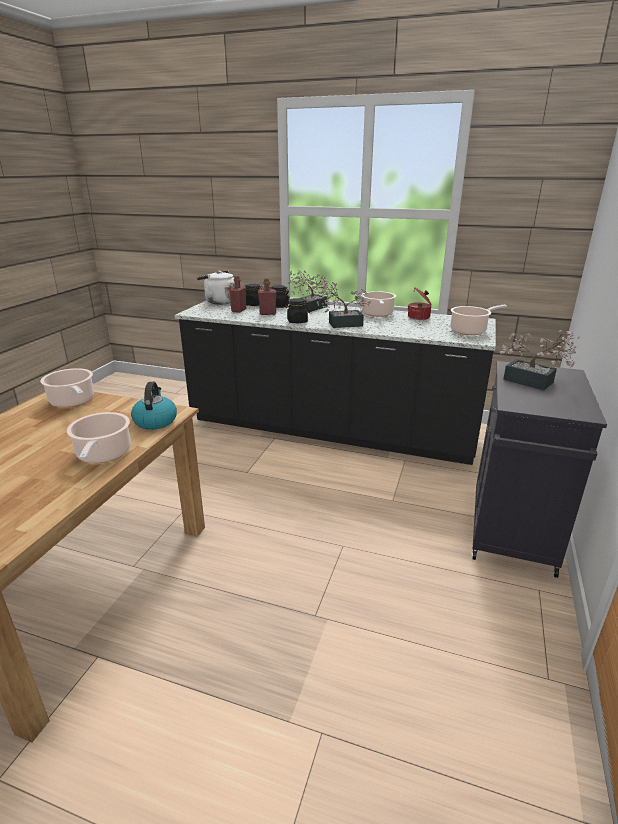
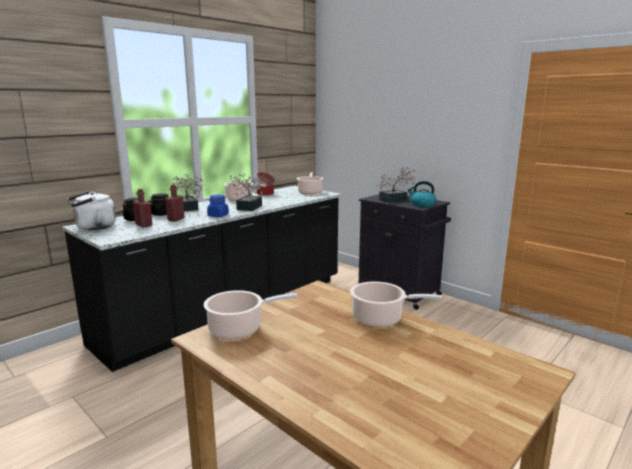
camera: 65 degrees left, 10 degrees down
kettle [131,382,177,430] -> kettle moved to [407,181,436,207]
black jar [285,298,310,323] -> blue jar [207,195,229,217]

